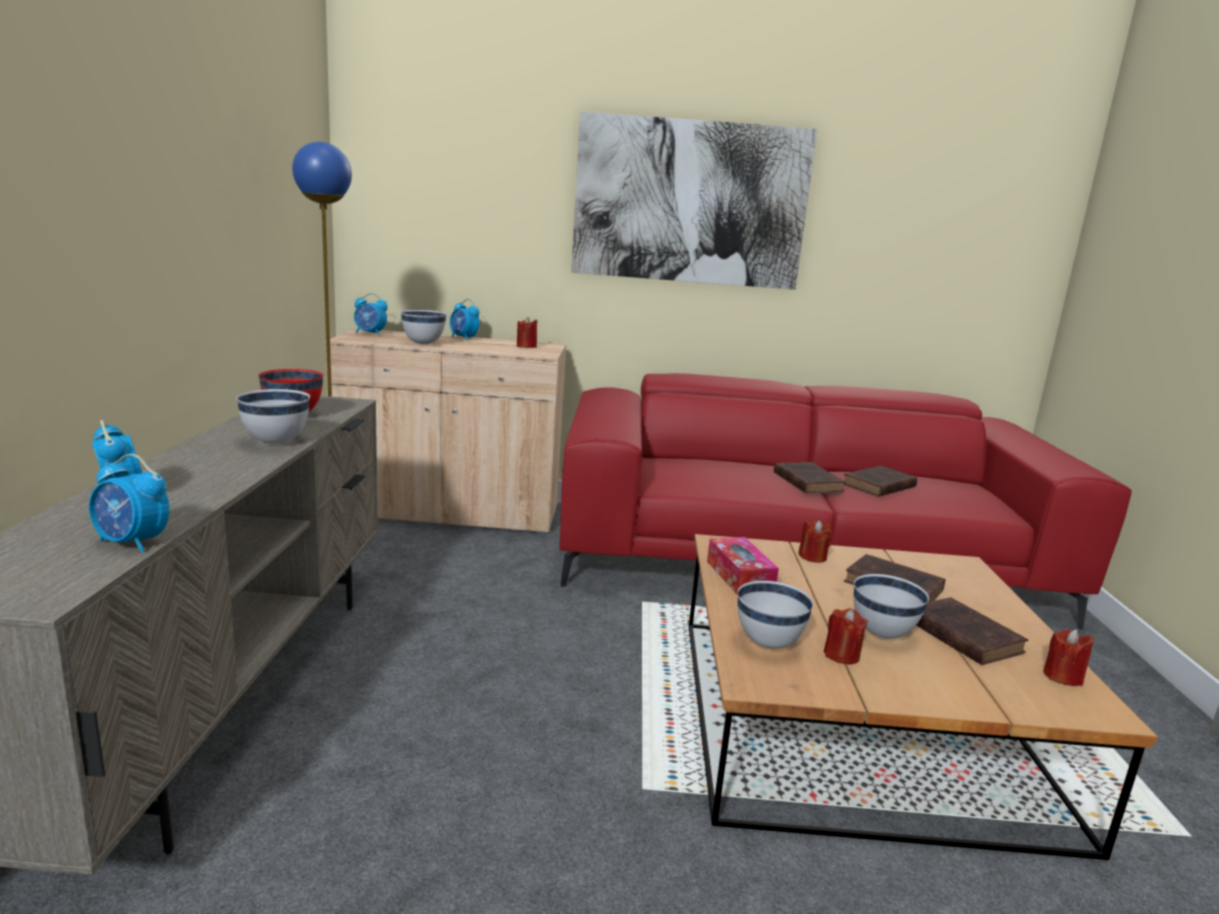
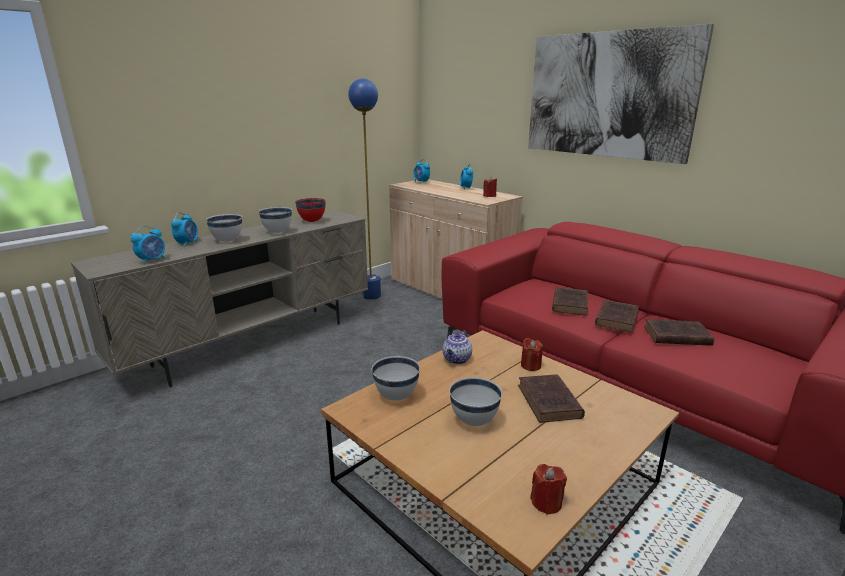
camera: 45 degrees right, 5 degrees up
alarm clock [89,454,169,552] -> alarm clock turned 120 degrees counterclockwise [131,226,165,265]
white bowl [401,310,446,344] -> white bowl moved to [206,214,242,242]
tissue box [707,537,779,595] -> teapot [442,331,472,364]
red candle [824,608,868,664] -> none
brown book [916,597,1028,665] -> brown book moved to [552,287,588,316]

